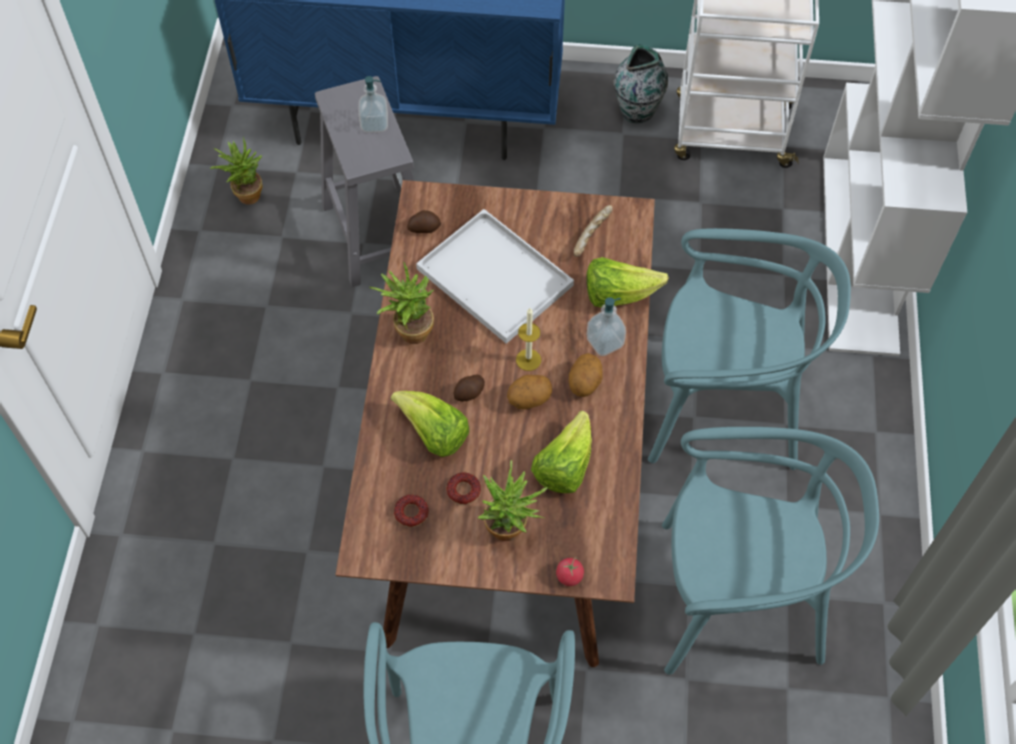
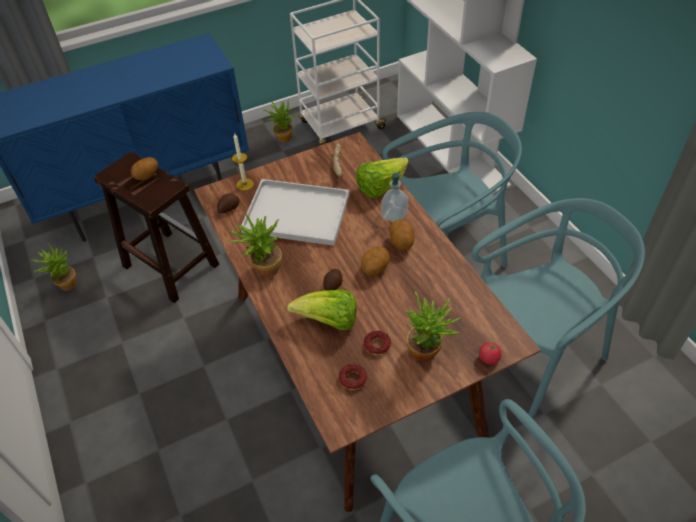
camera: 30 degrees left, 10 degrees down
grey stool [315,76,414,287] -> brown stool [94,152,219,303]
soap dispenser [359,76,388,133] -> potato [131,157,158,180]
candle [516,308,541,371] -> candle moved to [232,134,254,191]
lettuce [531,411,592,493] -> none
vase [614,44,668,123] -> potted plant [263,101,295,143]

